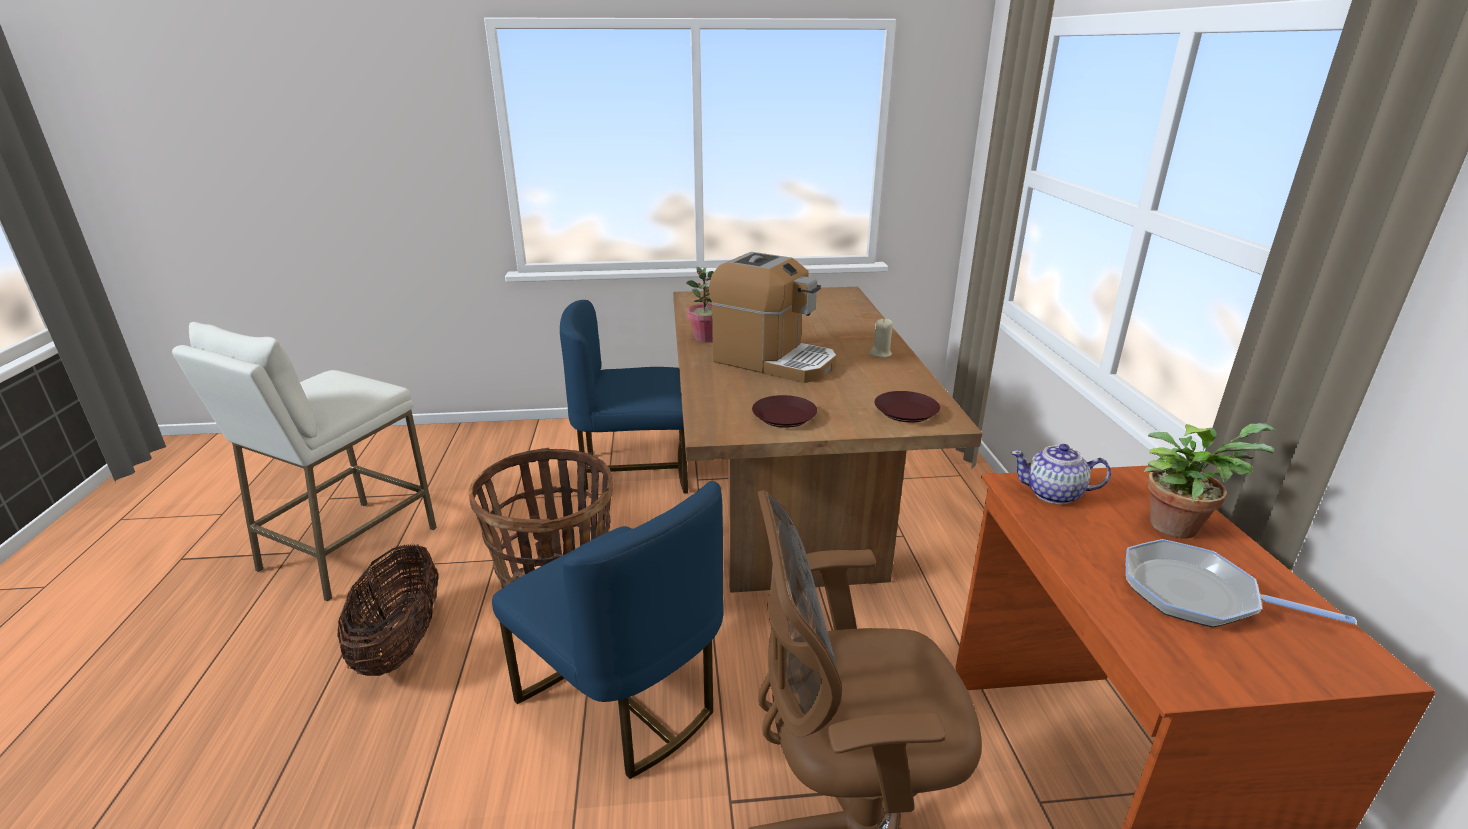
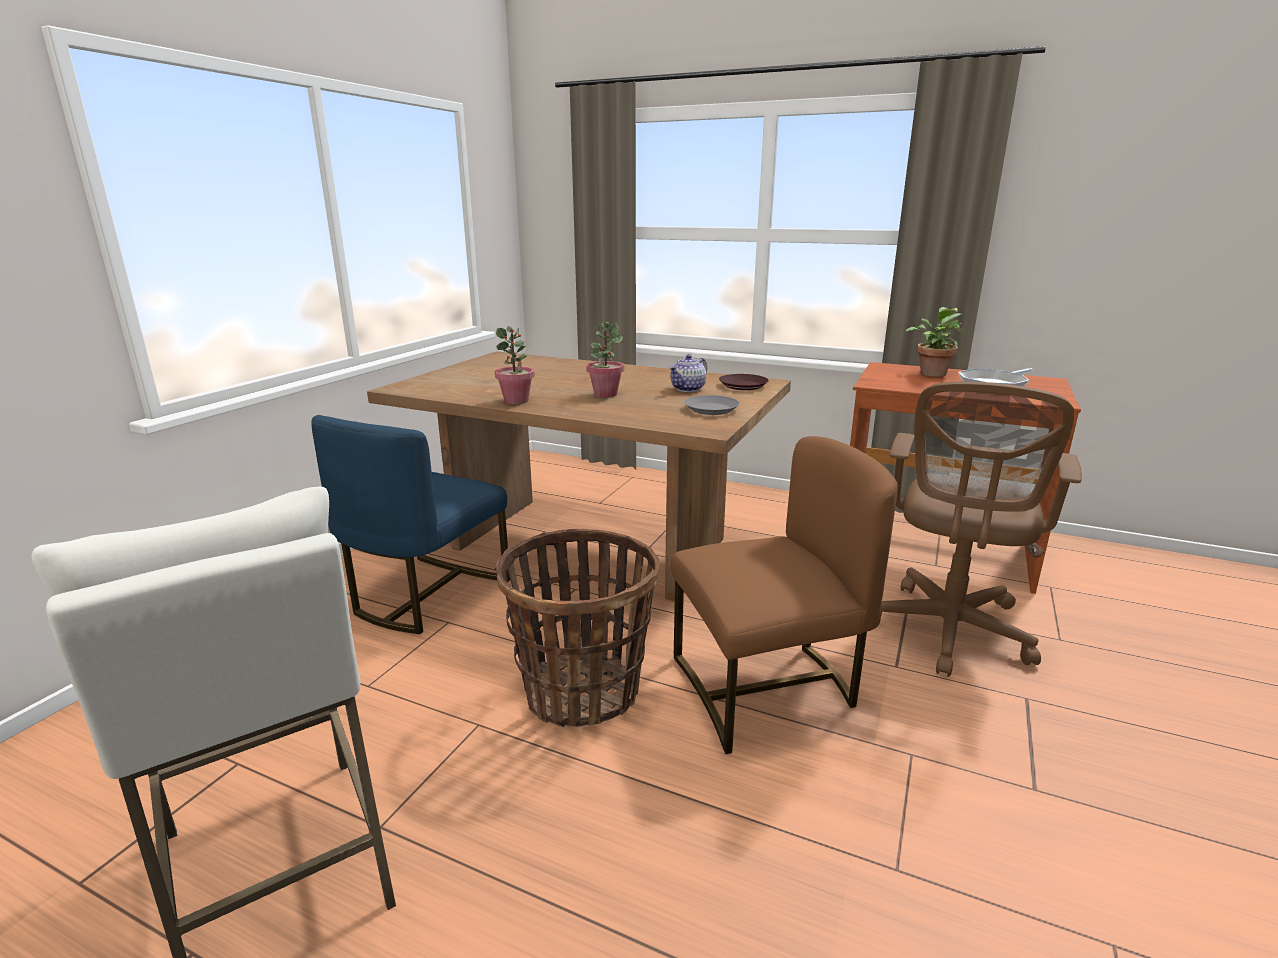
camera: 60 degrees left, 5 degrees down
basket [337,544,439,676] -> none
blue chair [492,481,724,779] -> brown chair [671,436,898,754]
coffee machine [709,252,837,383] -> potted plant [586,322,624,398]
brown plate [752,395,817,428] -> grey plate [684,395,740,415]
beige candle [870,318,893,358] -> none
teapot [1011,444,1111,504] -> teapot moved to [669,354,707,392]

